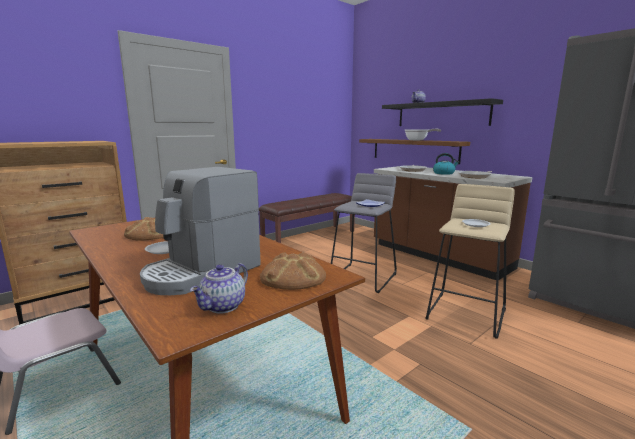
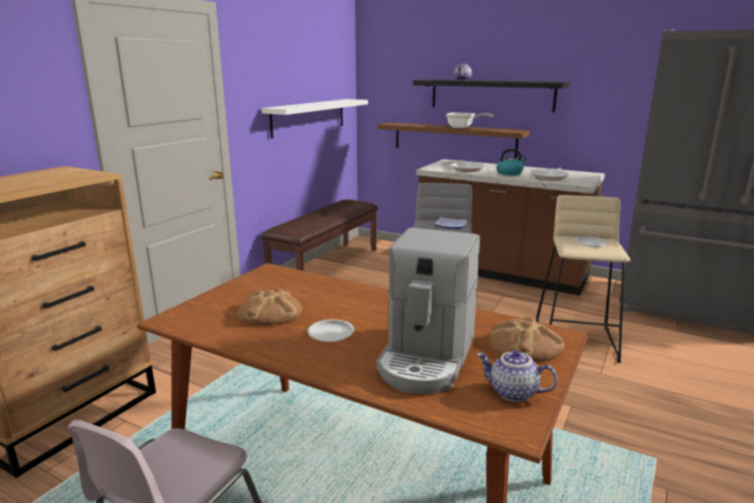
camera: 20 degrees left, 5 degrees up
teapot [190,263,248,314] -> teapot turned 105 degrees clockwise [477,350,557,402]
none -> white shelf [261,99,368,138]

